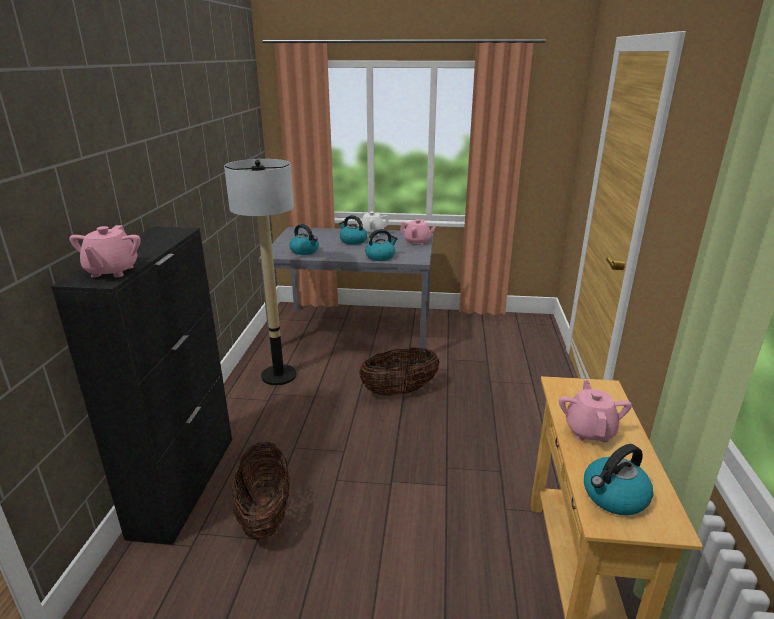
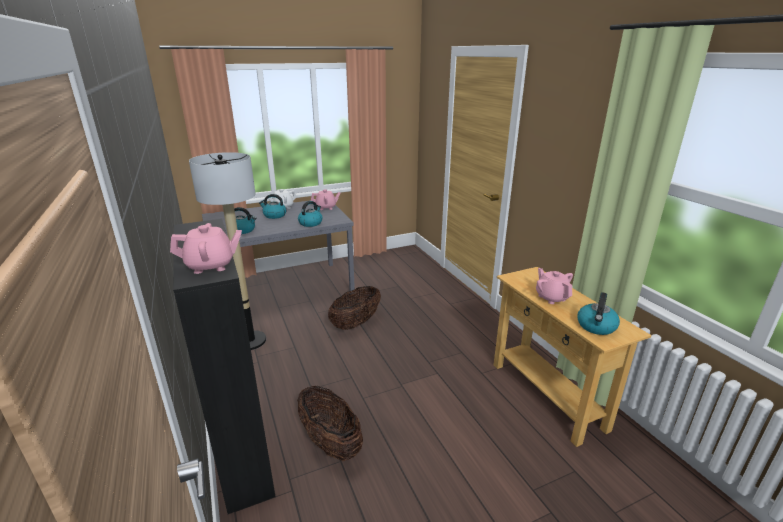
camera: 30 degrees left, 0 degrees up
pink teapot [69,225,141,277] -> pink teapot turned 75 degrees counterclockwise [170,223,242,274]

